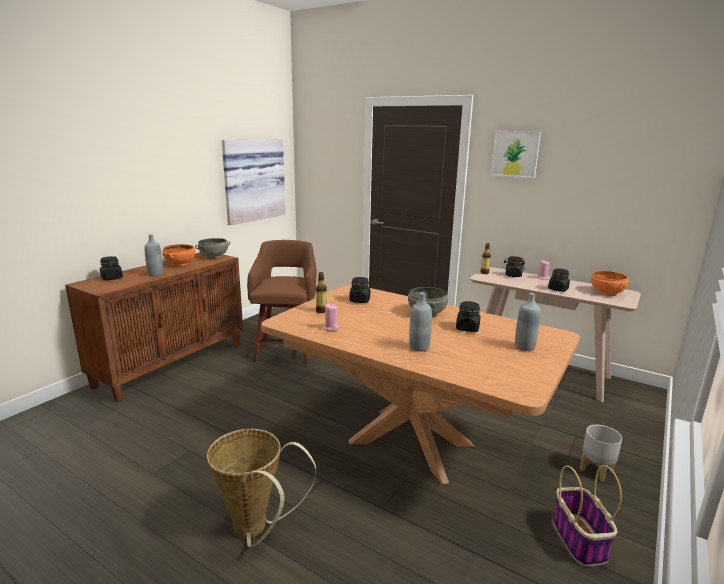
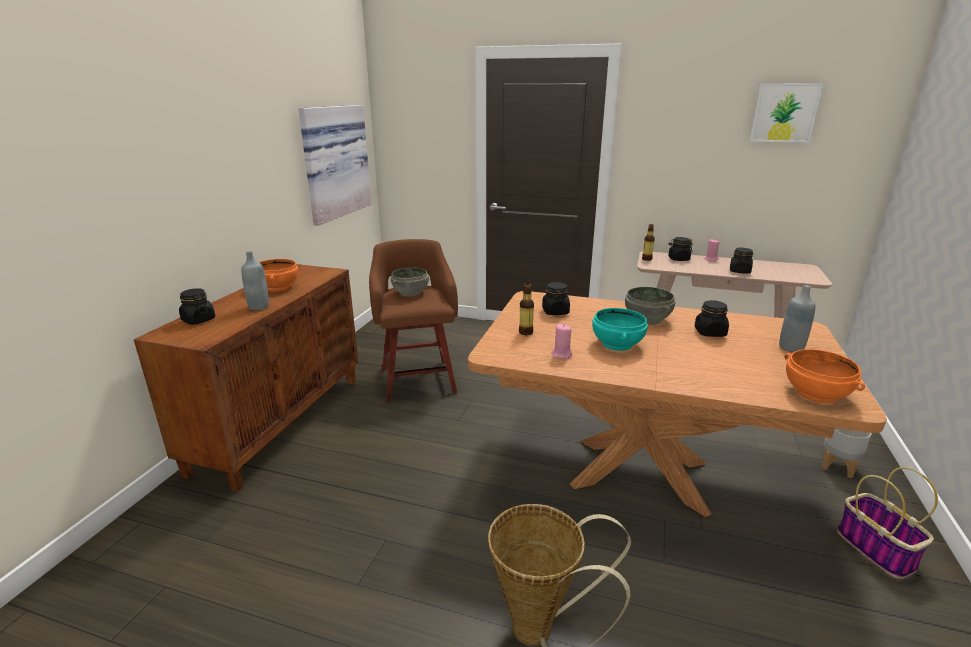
camera: 15 degrees left, 5 degrees up
grey bowl [195,238,230,259] -> grey bowl moved to [391,267,429,296]
grey bottle [409,292,432,352] -> none
picture [491,131,541,178] -> picture moved to [750,83,823,143]
orange bowl [591,271,629,296] -> orange bowl moved to [784,349,865,403]
none -> turquoise bowl [592,308,648,351]

